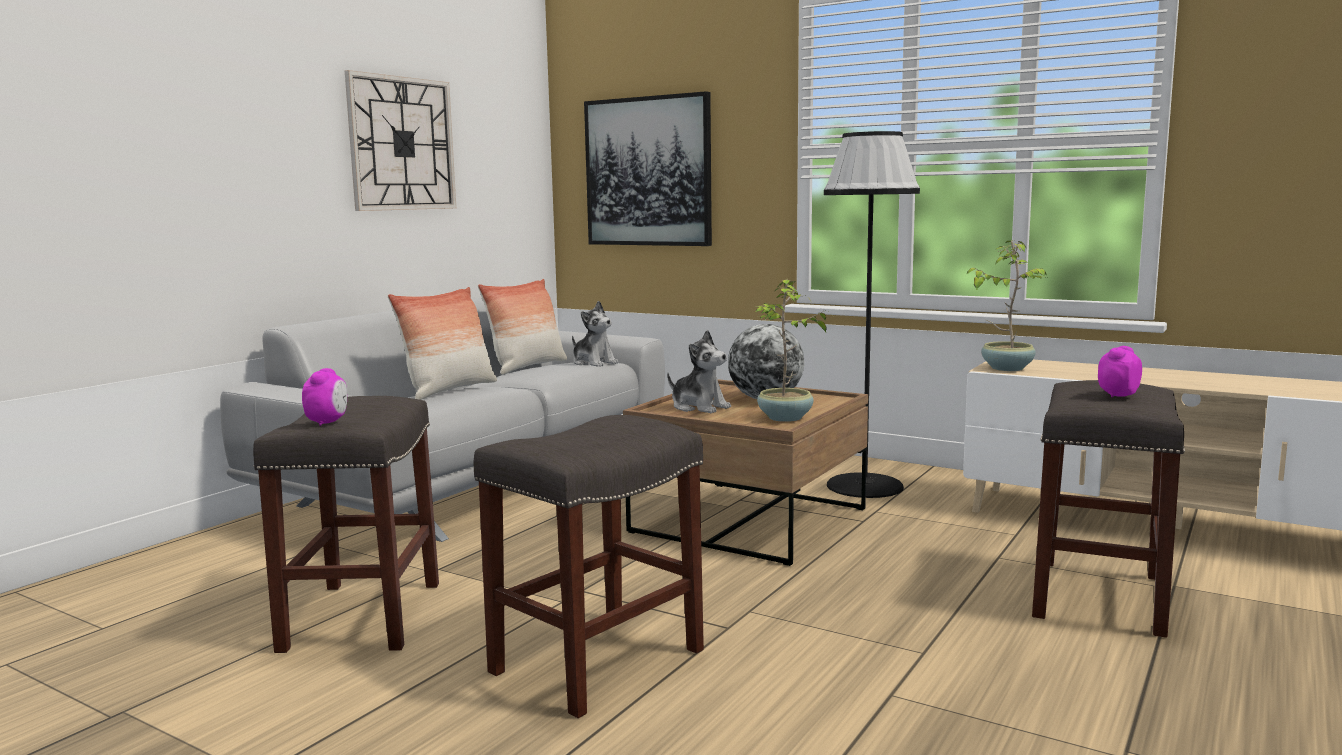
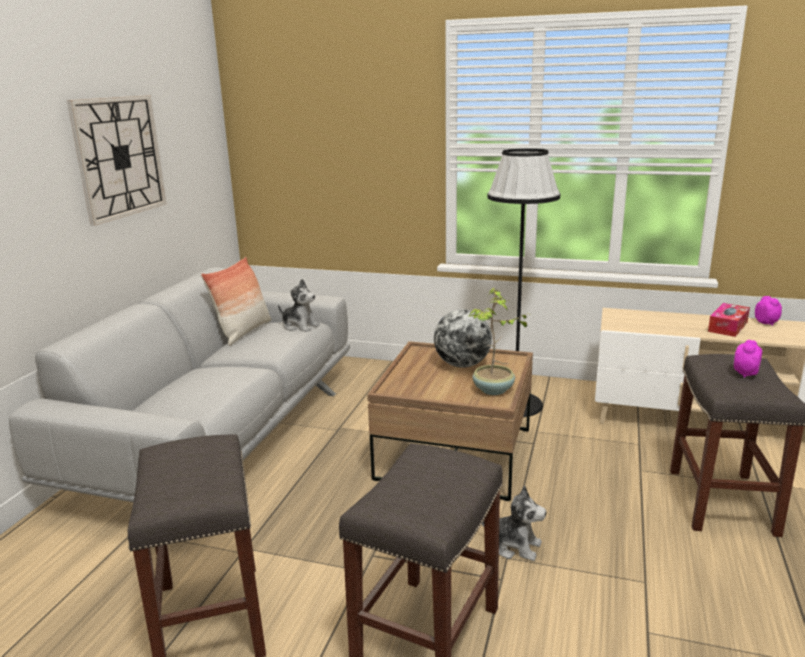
camera: 15 degrees left, 10 degrees up
alarm clock [302,368,347,426] -> alarm clock moved to [755,296,782,326]
pillow [388,287,497,400] -> none
picture [584,91,712,246] -> none
plush toy [667,330,731,413] -> plush toy moved to [481,486,546,561]
potted plant [966,241,1047,371] -> none
none -> tissue box [708,303,750,337]

